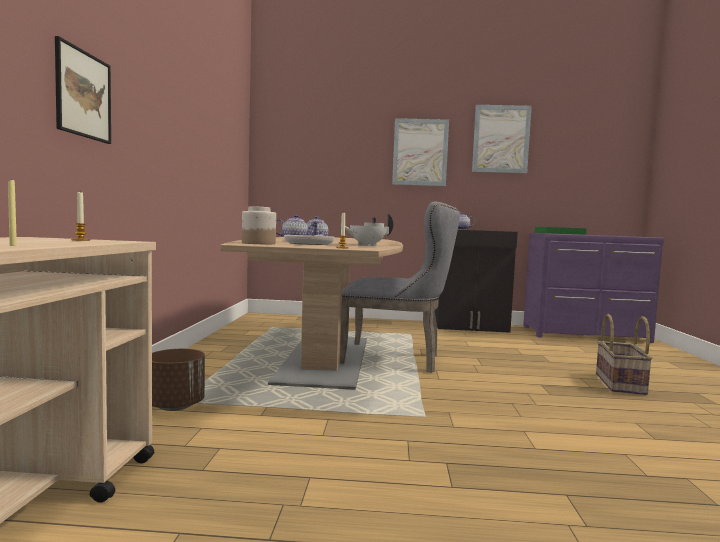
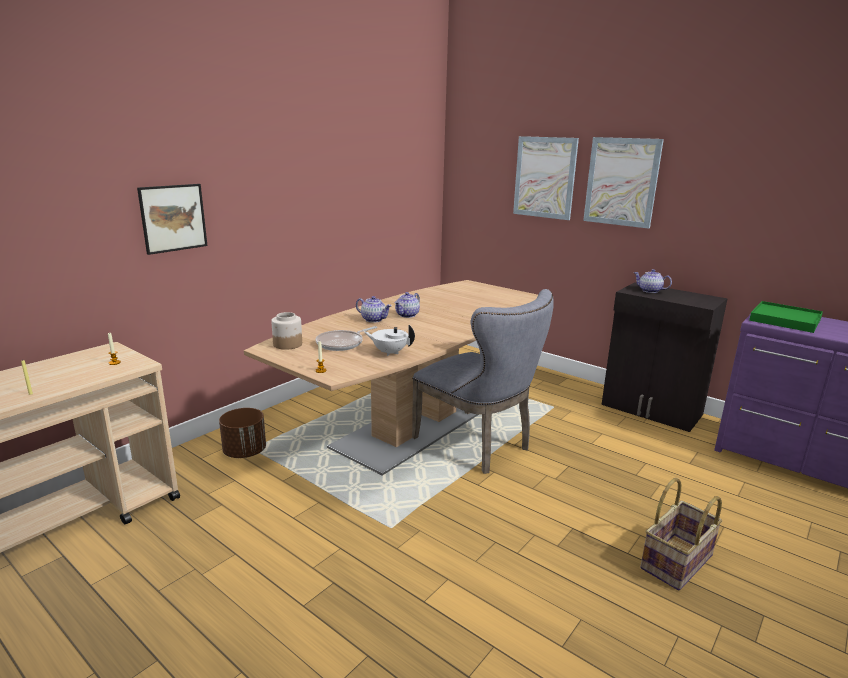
camera: 35 degrees right, 15 degrees up
picture [472,105,532,173] -> picture moved to [513,136,579,220]

